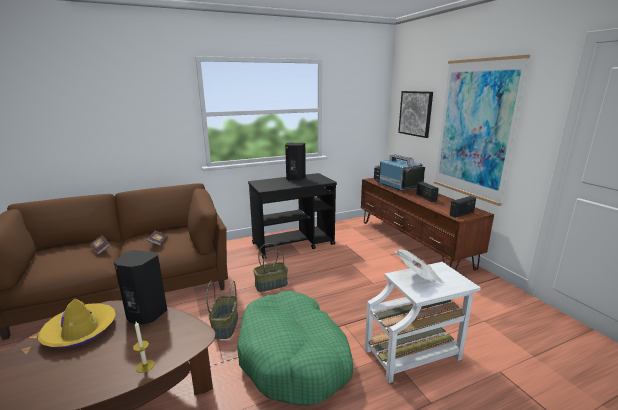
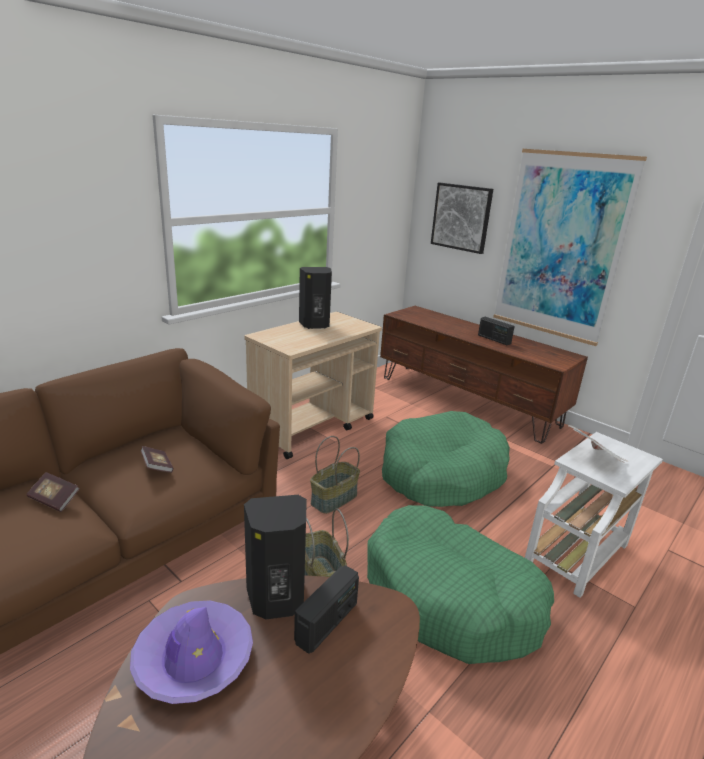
camera: 25 degrees left, 5 degrees up
yellow hat [38,299,116,348] -> purple hat [130,600,253,704]
candle [133,322,155,373] -> none
black cart [248,173,337,259] -> beige cart [245,312,382,459]
television [374,154,425,191] -> none
radio [449,196,476,218] -> radio moved to [294,565,359,654]
none -> green dog bed [382,411,510,507]

